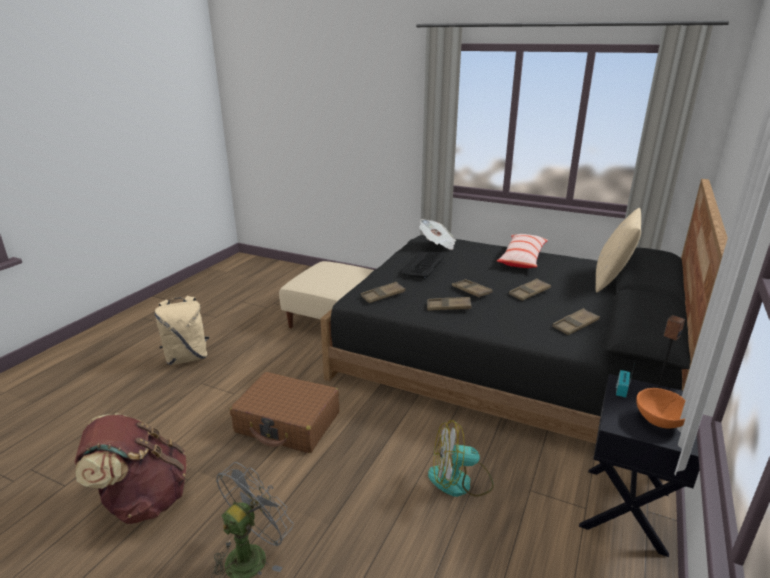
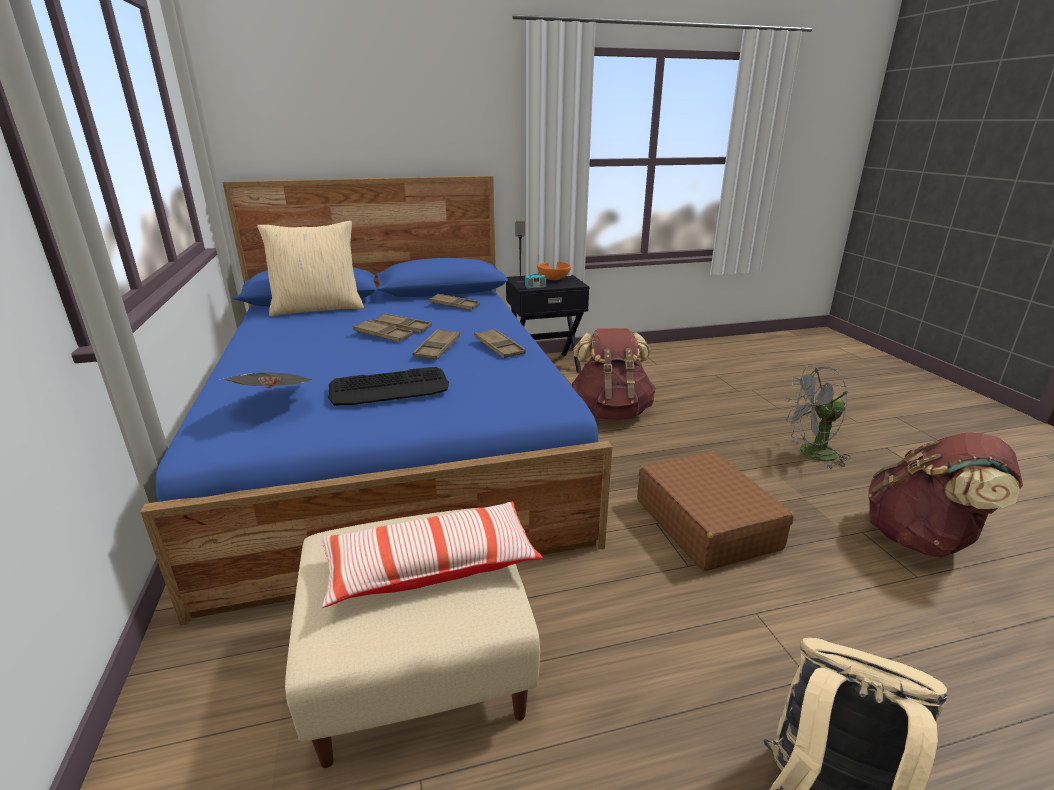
camera: 130 degrees left, 0 degrees up
black bed [320,179,728,444] -> blue bed [140,175,612,625]
brown tray [361,282,406,303] -> brown tray moved to [353,320,413,342]
fan [428,420,494,497] -> brown backpack [572,328,656,420]
pillow [497,234,548,268] -> pillow moved to [322,502,543,608]

